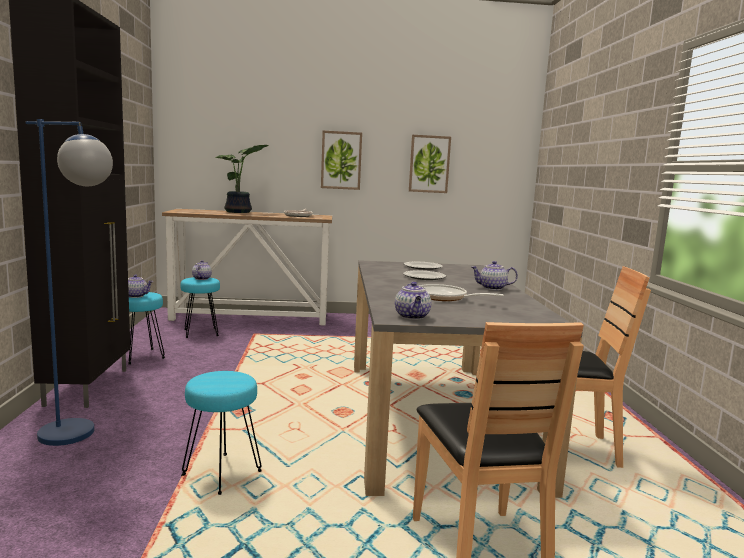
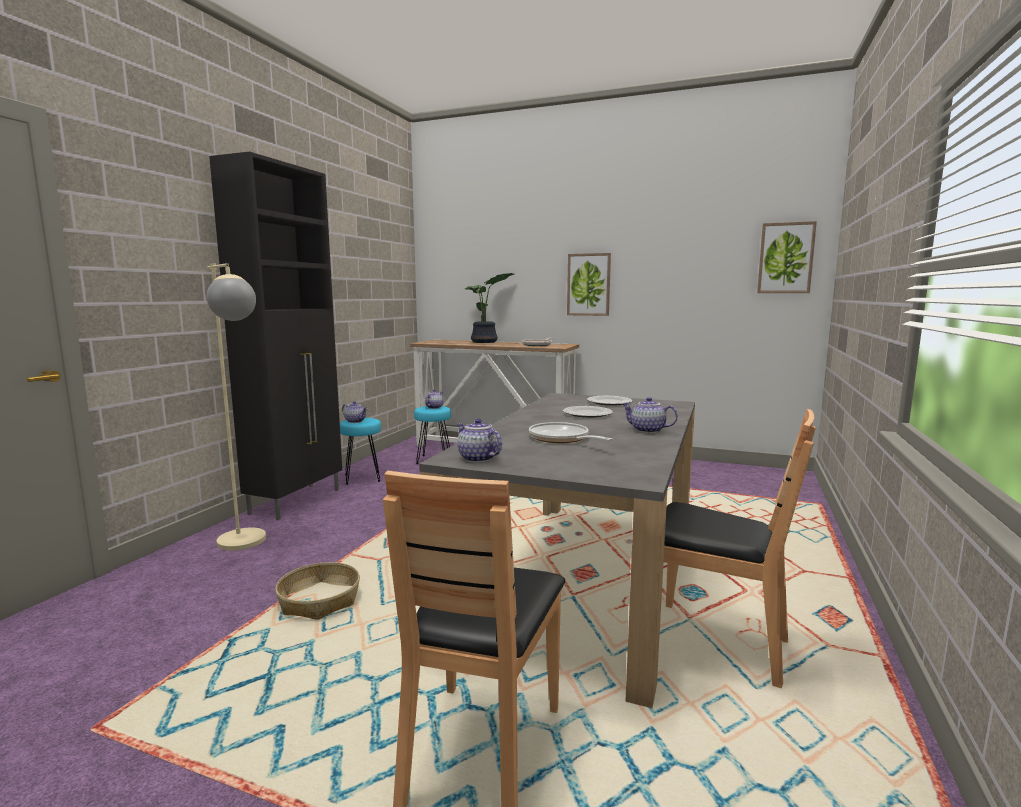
camera: 25 degrees right, 0 degrees up
blue floor lamp [26,119,113,446] -> beige floor lamp [207,263,266,551]
turquoise stool [181,371,262,495] -> basket [275,562,360,620]
teapot [395,282,431,320] -> teapot turned 120 degrees clockwise [457,419,502,462]
picture [409,135,451,193] -> picture moved to [757,221,817,293]

